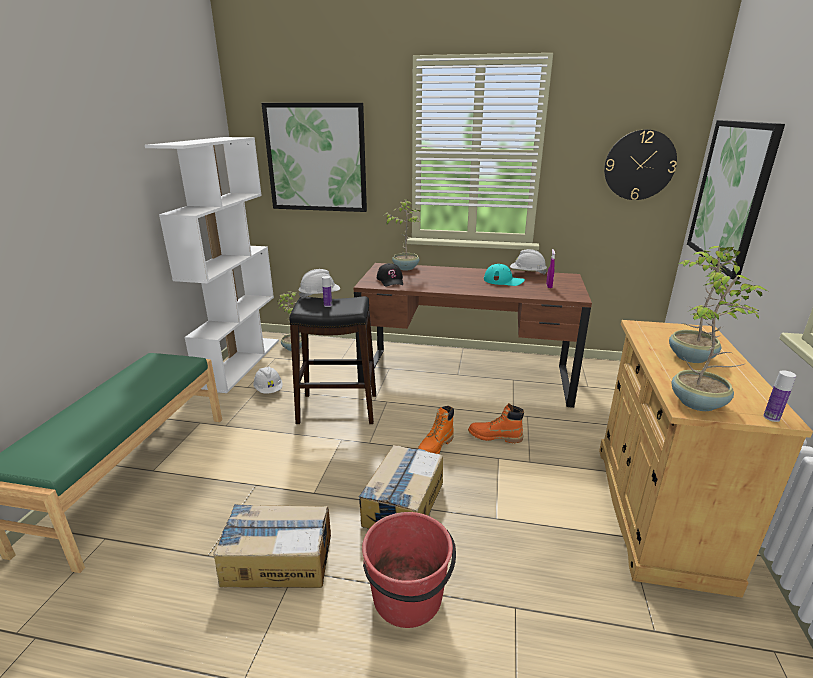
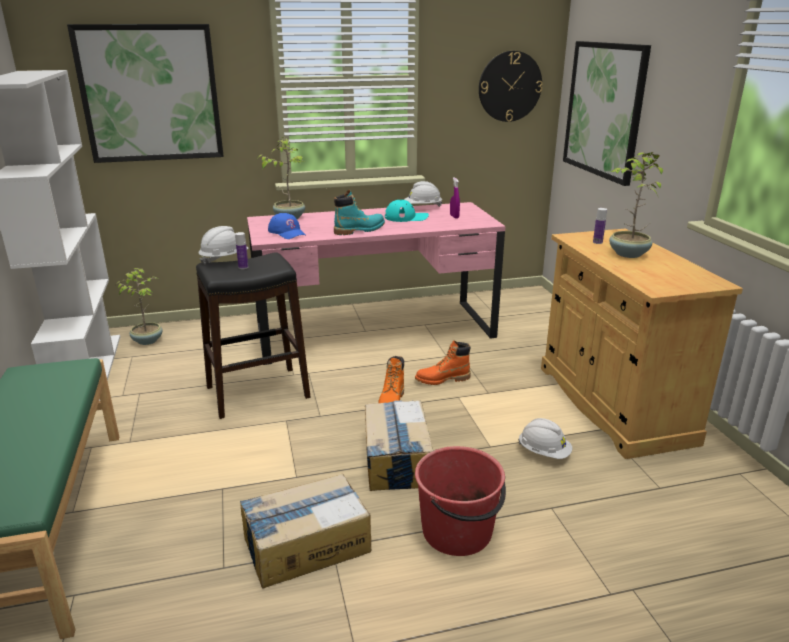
camera: 25 degrees left, 0 degrees up
white hard hat [253,366,282,394] -> white hard hat moved to [518,418,572,459]
brown desk [354,263,592,408] -> pink desk [247,202,505,365]
black cap [377,263,403,287] -> blue cap [268,213,305,239]
potted plant [671,272,770,411] -> none
bottle [763,370,796,422] -> bottle moved to [593,208,607,244]
none -> turquoise boot [334,190,385,235]

